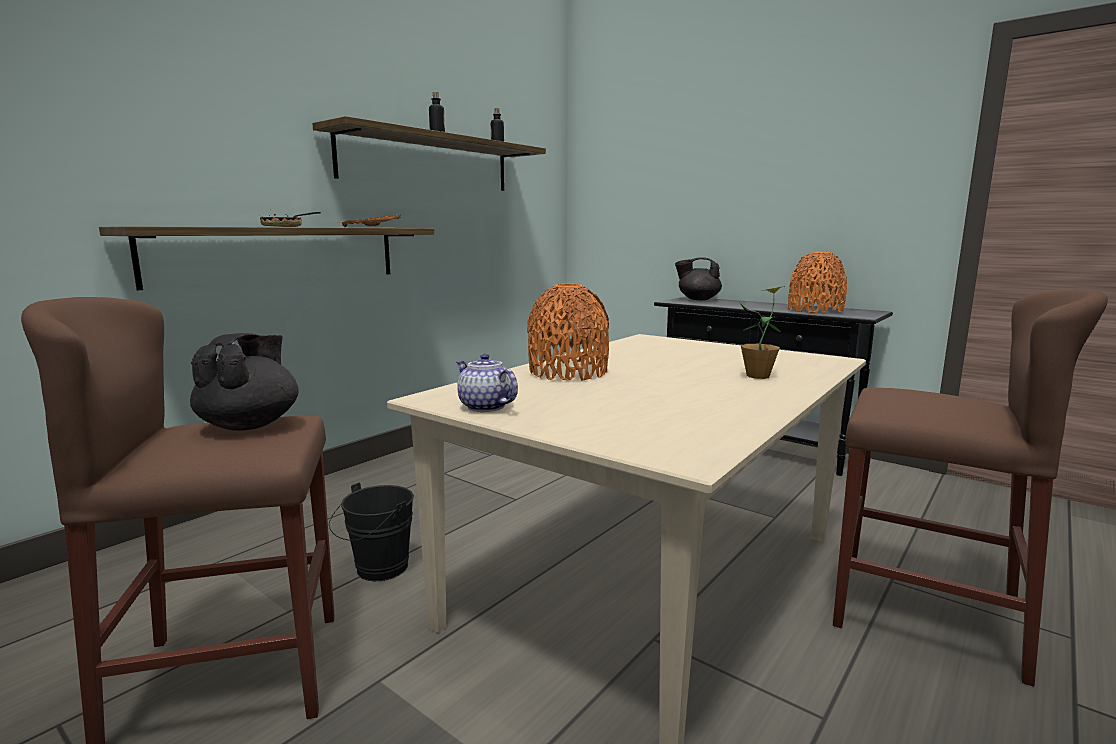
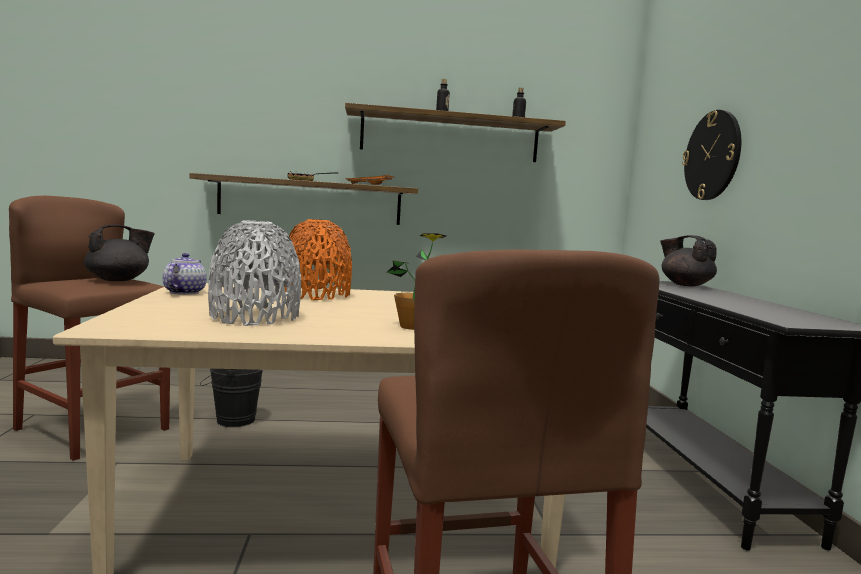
camera: 45 degrees right, 5 degrees down
orange vase [788,252,847,313] -> none
none -> grey vase [208,221,301,326]
none -> wall clock [682,110,741,200]

